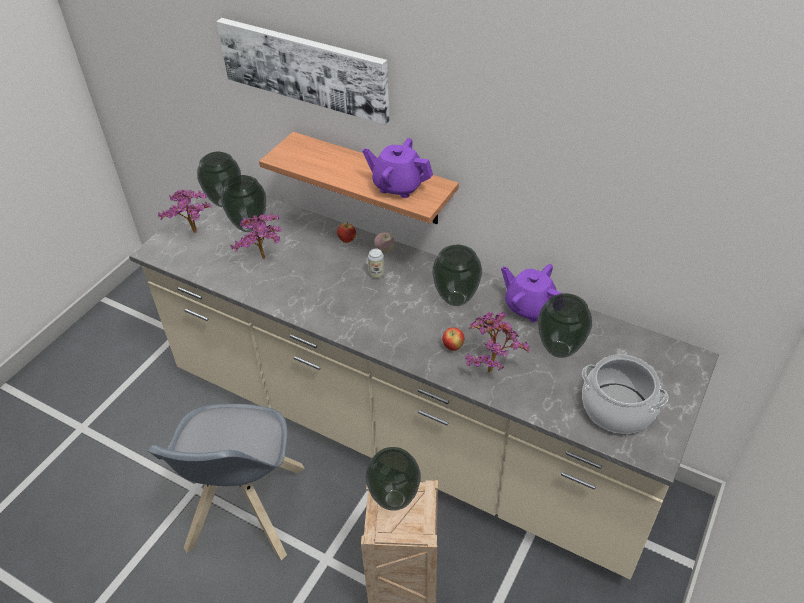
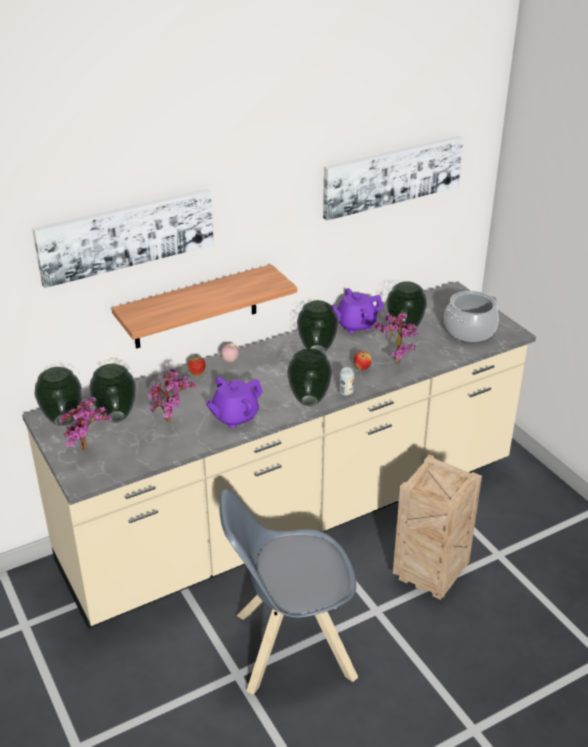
camera: 60 degrees left, 10 degrees down
grey chair [147,404,305,560] -> grey chair turned 135 degrees clockwise [219,489,358,695]
purple teapot [362,138,433,198] -> purple teapot moved to [205,377,263,428]
vase [365,447,421,511] -> vase moved to [287,348,332,406]
can [368,248,385,278] -> can moved to [339,367,354,396]
none -> picture [323,136,463,221]

